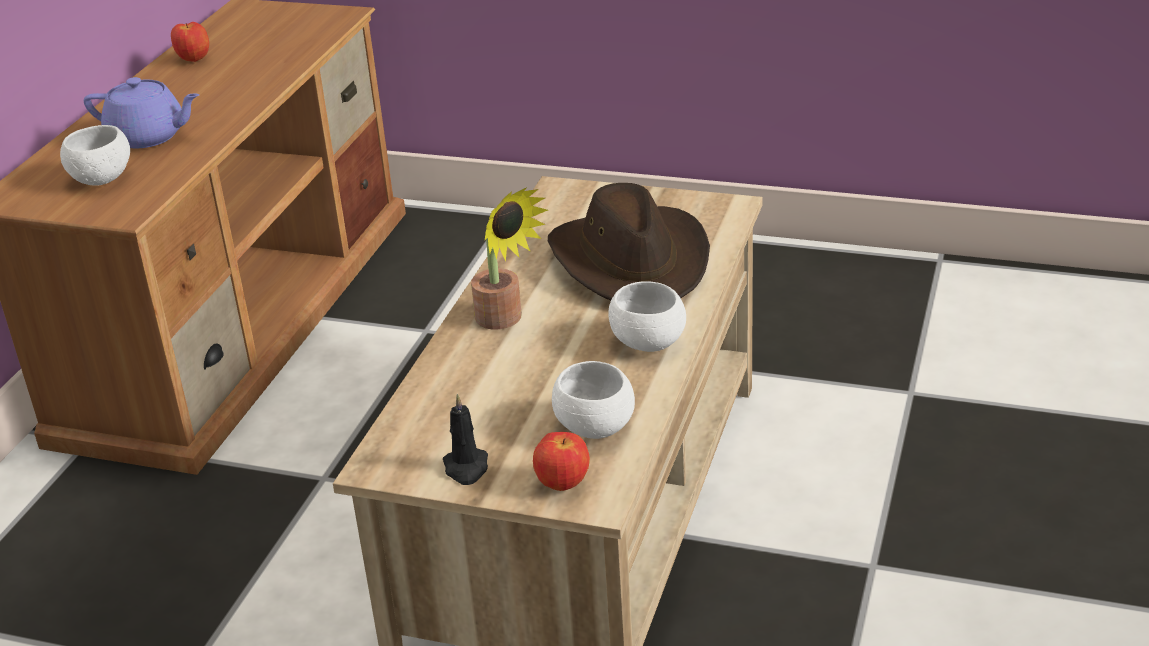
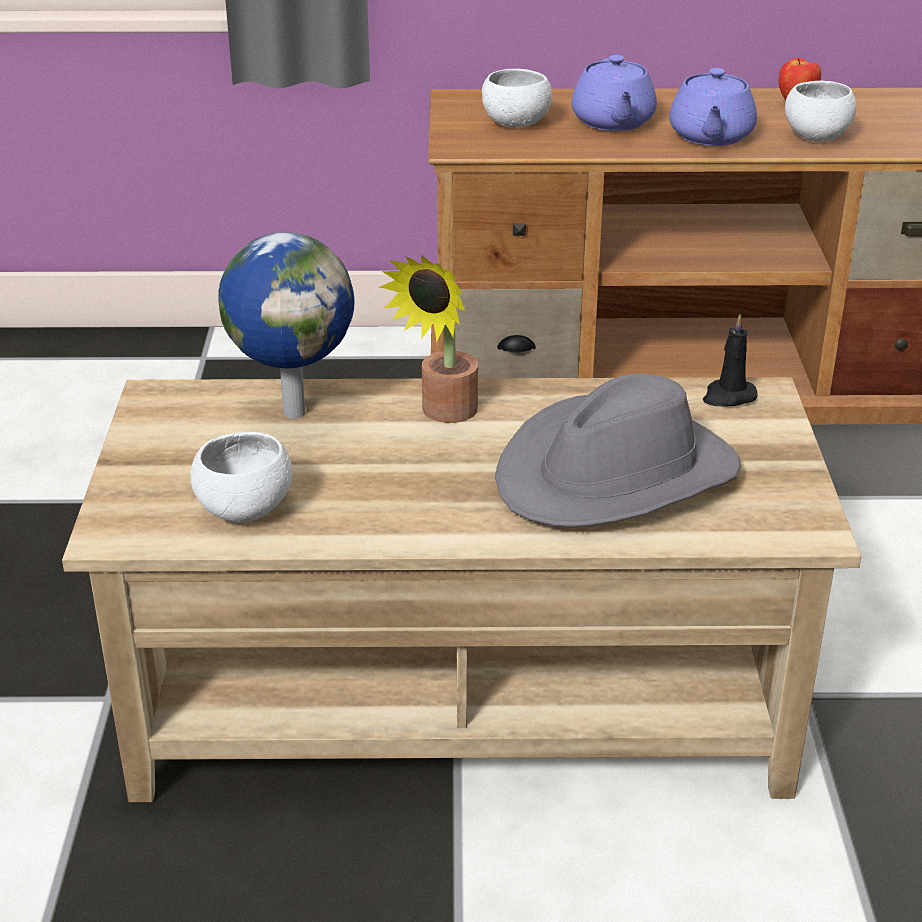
camera: 70 degrees right, 0 degrees up
black candle [443,394,488,485] -> black candle moved to [703,314,757,406]
apple [533,432,590,491] -> none
brown hat [548,183,710,301] -> grey hat [495,374,741,527]
white bowl [608,281,686,352] -> white bowl moved to [785,81,856,142]
none -> globe [218,232,355,418]
none -> purple teapot [669,68,757,146]

